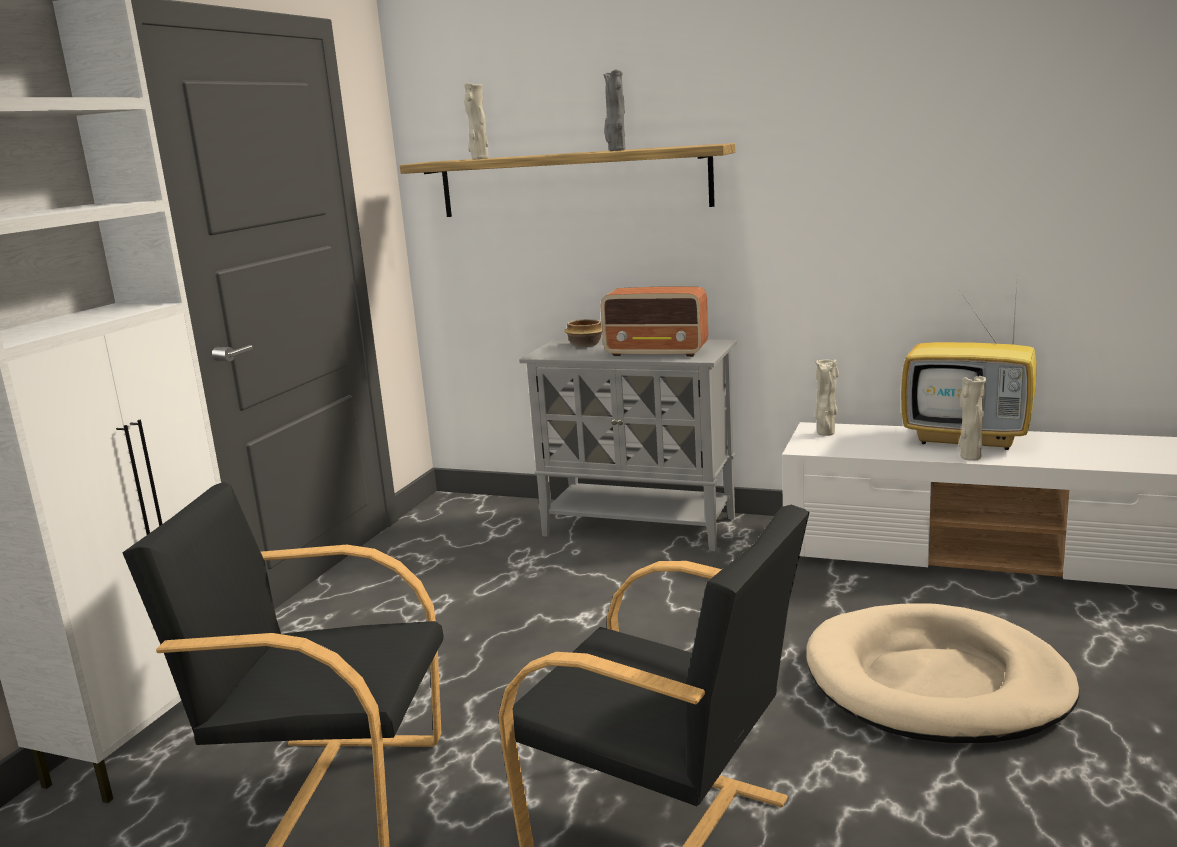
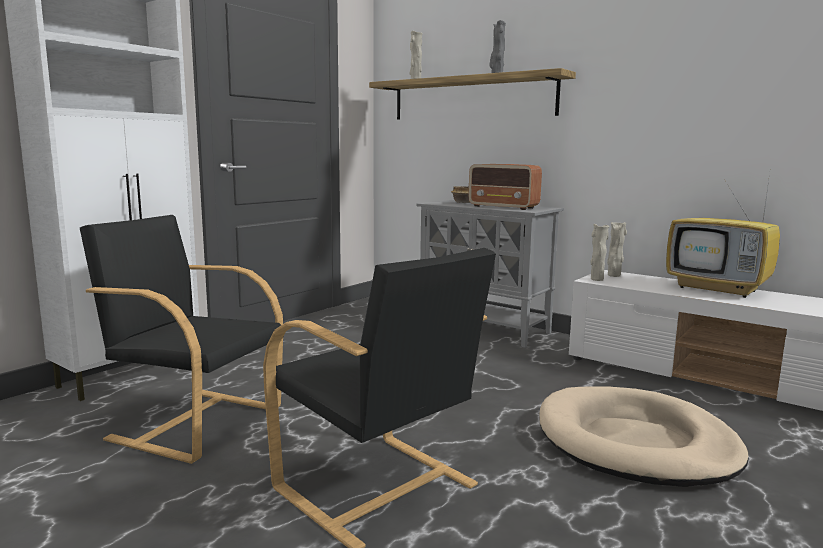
camera: 15 degrees right, 5 degrees down
beige vase [958,376,986,461] -> beige vase moved to [590,224,609,281]

